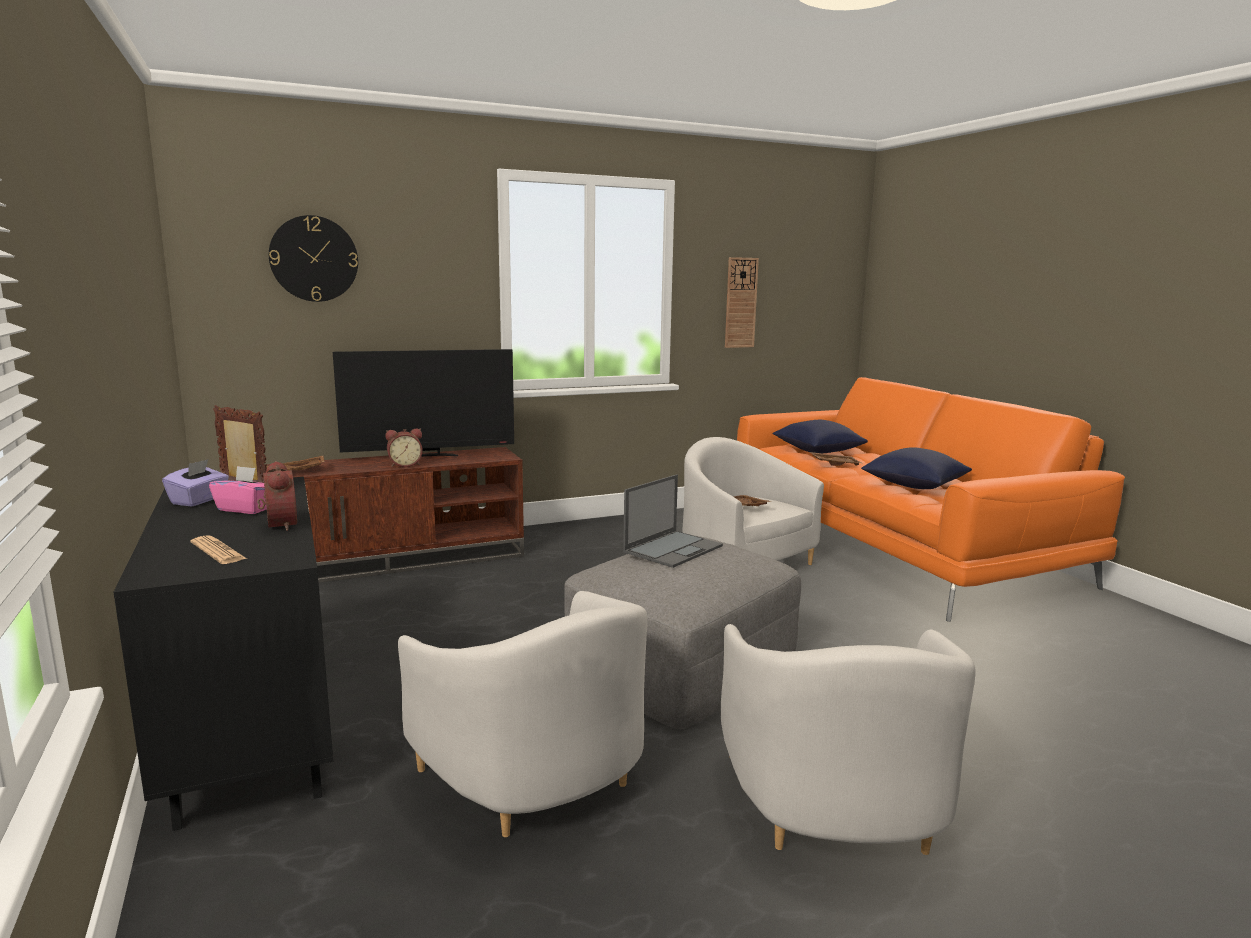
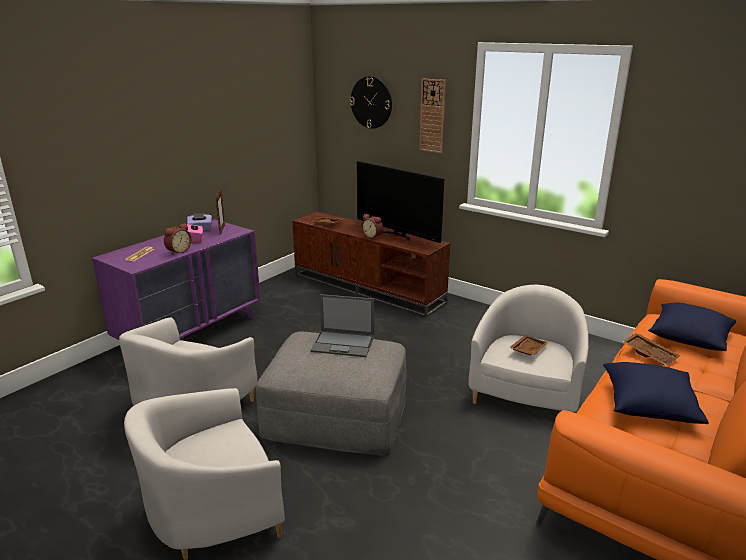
camera: 60 degrees right, 10 degrees up
black dresser [113,477,333,831] -> purple dresser [92,219,261,340]
wall clock [725,257,759,348] -> wall clock moved to [419,78,446,153]

